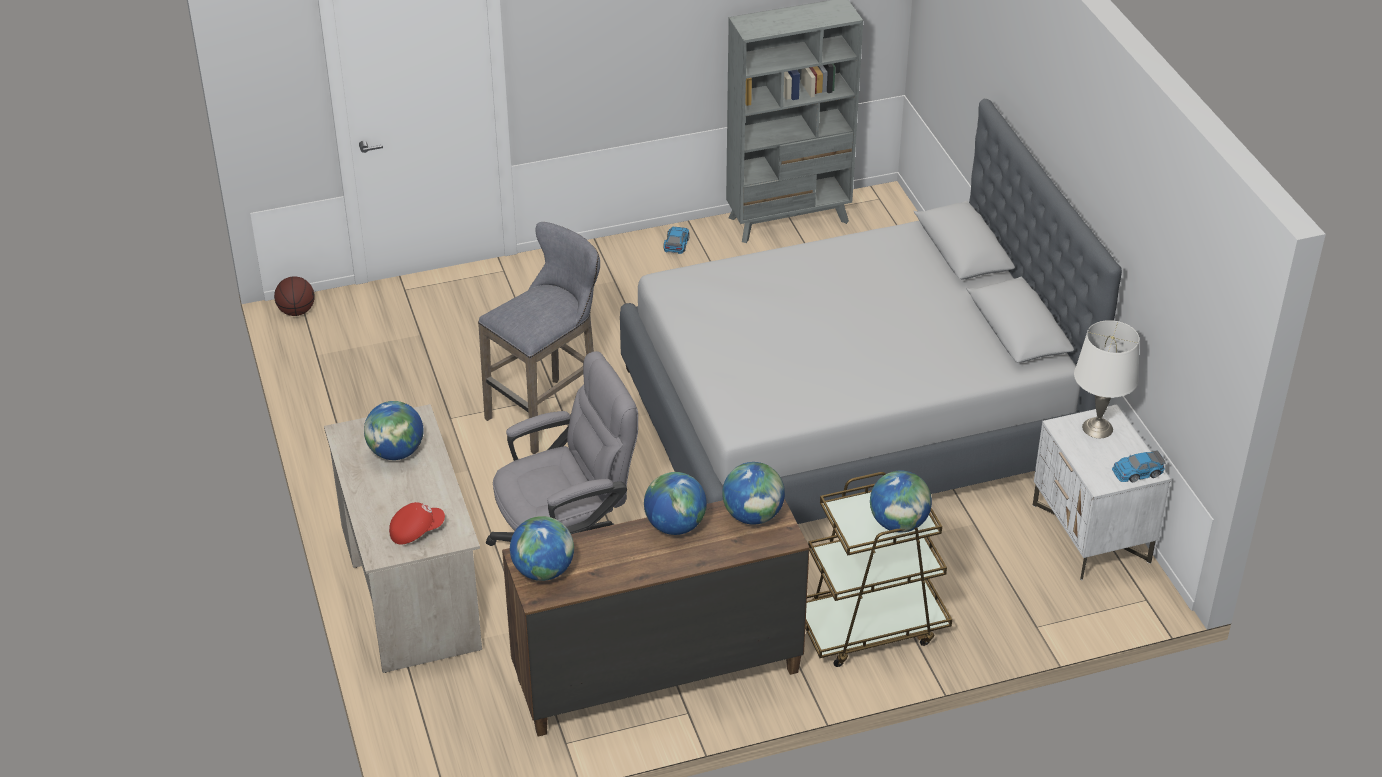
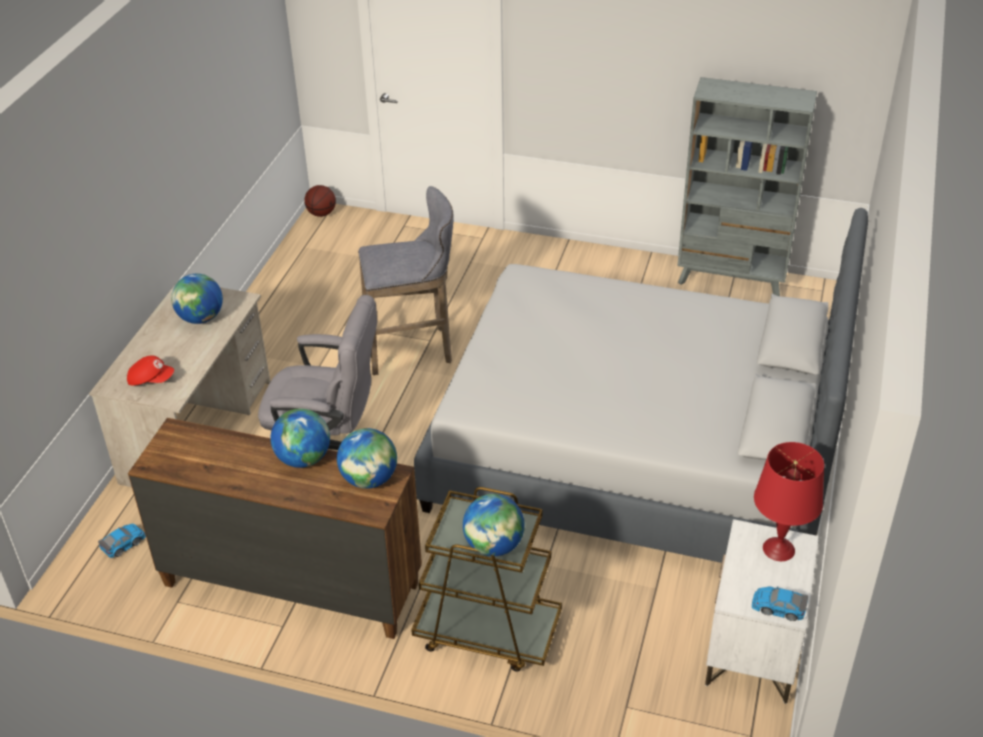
camera: 35 degrees right, 0 degrees up
globe [510,516,574,581] -> none
toy car [663,227,690,254] -> toy car moved to [98,524,146,558]
white table lamp [1074,320,1139,438] -> red table lamp [754,442,824,561]

